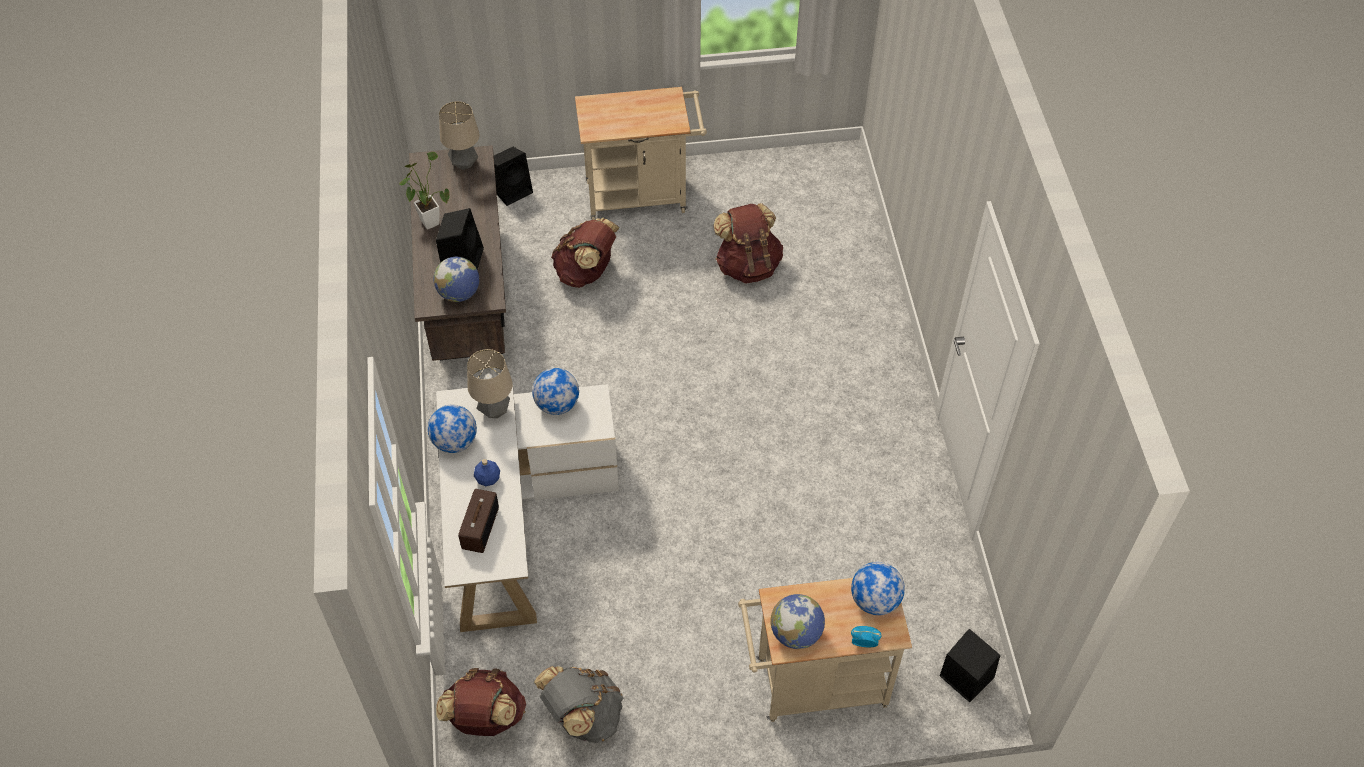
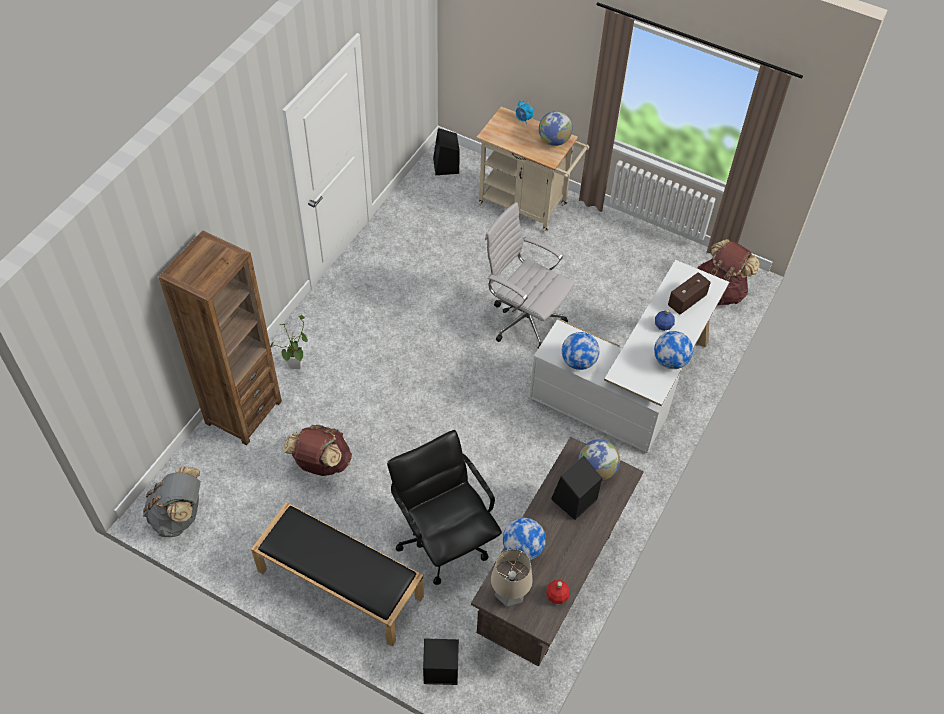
camera: 145 degrees left, 0 degrees up
potted plant [399,152,449,230] -> potted plant moved to [270,315,308,369]
table lamp [467,349,513,418] -> none
grey backpack [534,666,624,743] -> grey backpack moved to [143,467,201,537]
brown backpack [551,218,619,288] -> black office chair [387,430,502,585]
beige cart [575,87,707,220] -> black bench [251,502,424,647]
globe [851,562,905,615] -> globe moved to [503,518,546,561]
none -> brown bookcase [159,230,282,445]
none -> white office chair [485,202,574,348]
none -> red bottle [546,580,570,604]

